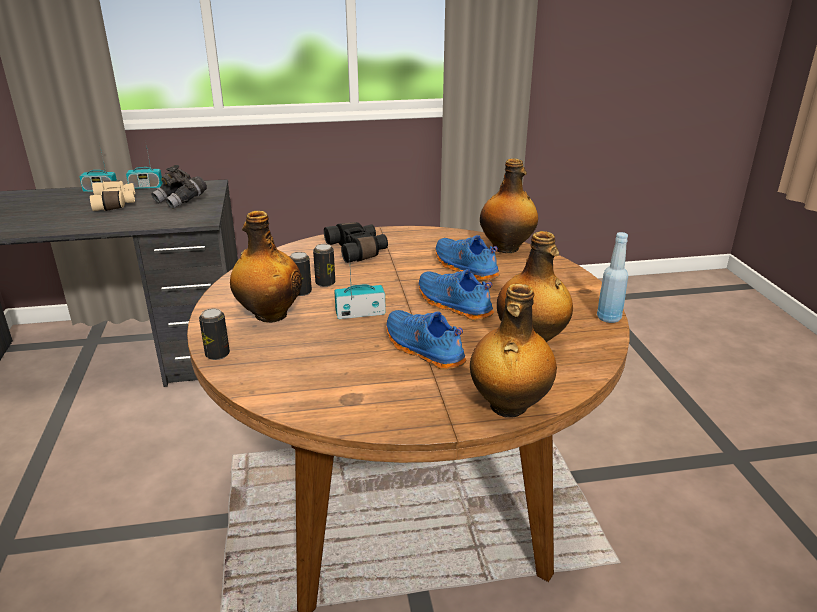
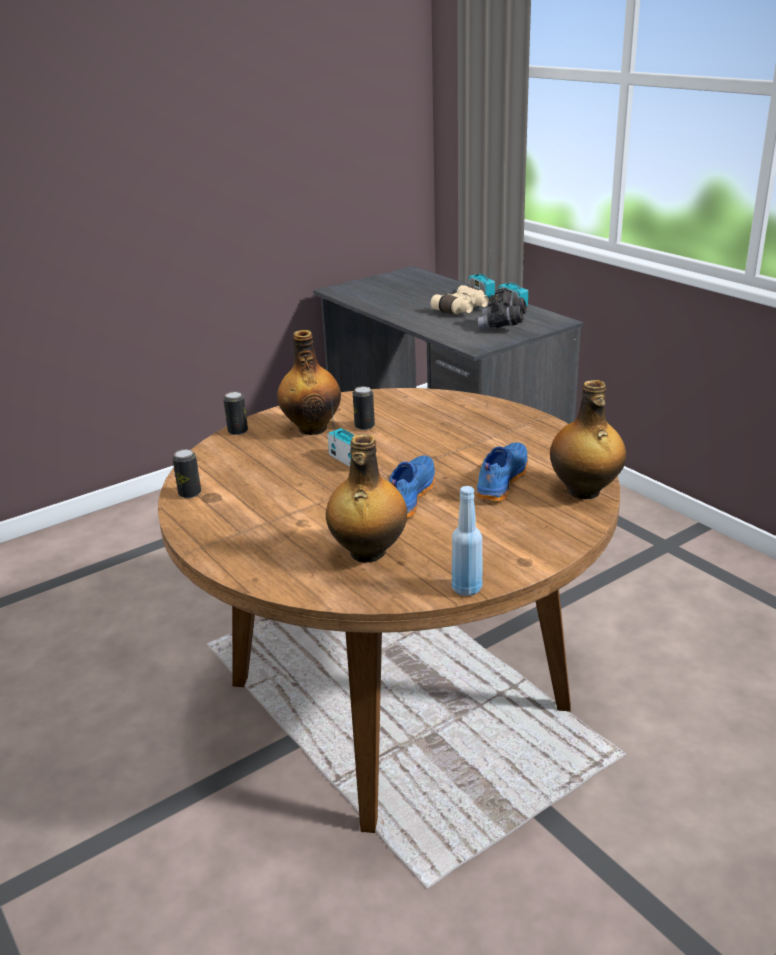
camera: 65 degrees right, 0 degrees up
can [313,244,335,287] -> can moved to [172,449,201,498]
black binoculars [324,222,388,263] -> none
blue shoe [386,310,466,370] -> none
bottle [470,284,557,418] -> none

